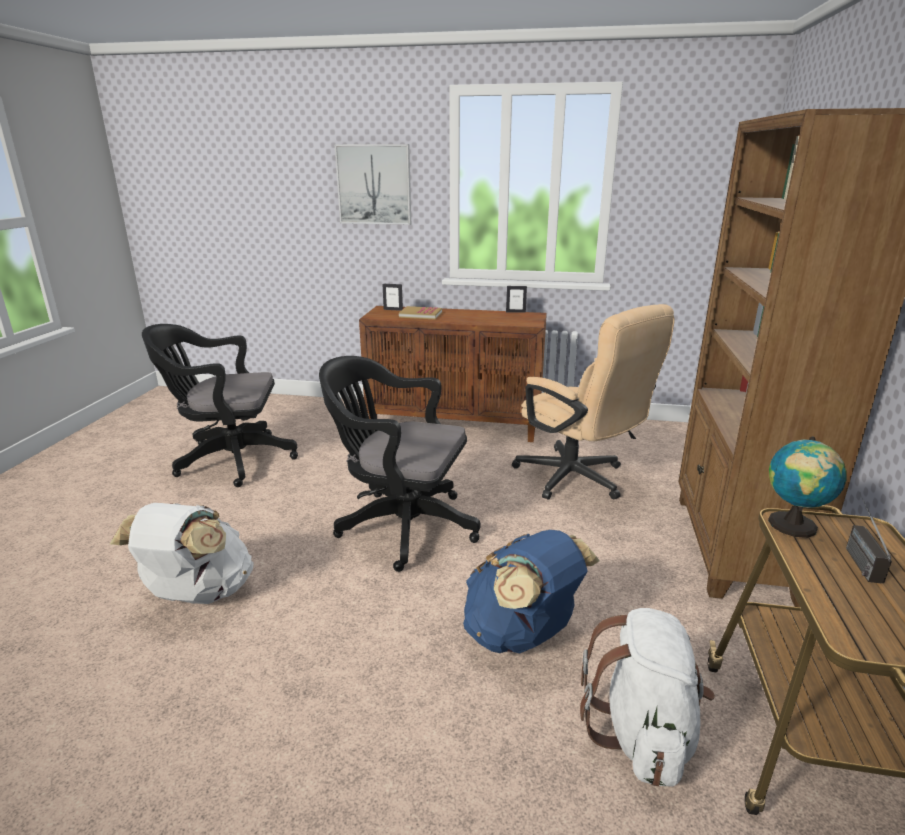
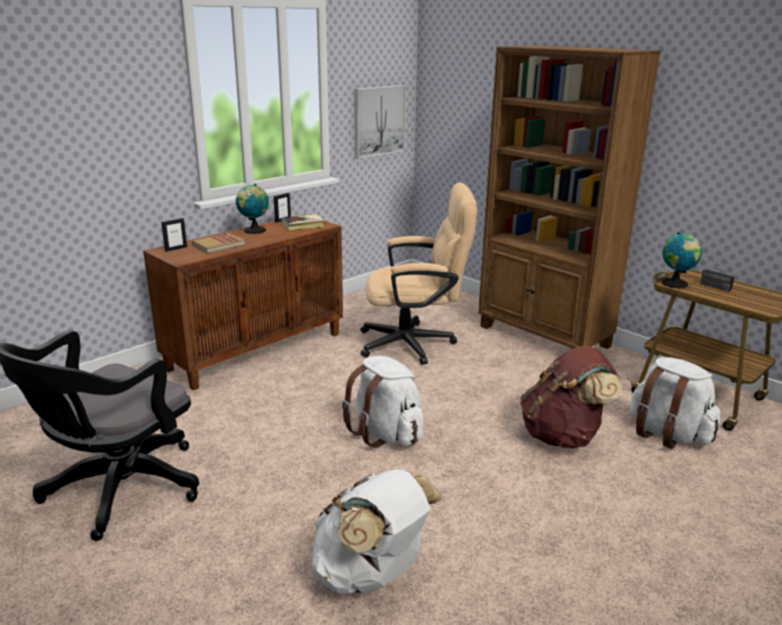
camera: 55 degrees left, 0 degrees up
black office chair [319,356,481,572] -> white backpack [342,356,423,448]
picture [335,144,411,225] -> picture moved to [354,85,406,159]
blue backpack [463,530,599,653] -> brown backpack [520,346,622,448]
none -> globe [236,184,269,234]
none -> book [282,214,325,230]

